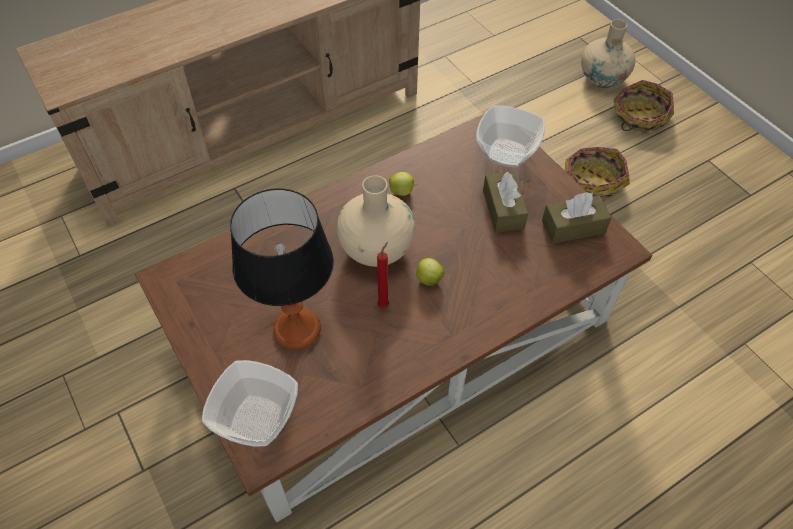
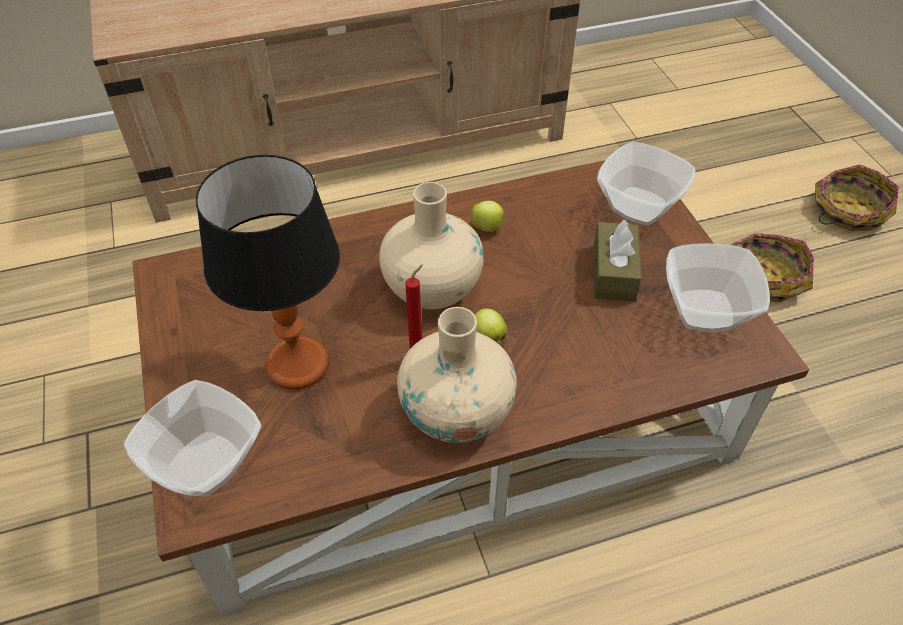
camera: 15 degrees right, 5 degrees down
brown tissue box [542,192,612,244] -> bowl [666,243,770,332]
beige vase [581,19,636,88] -> beige vase moved to [397,307,517,443]

